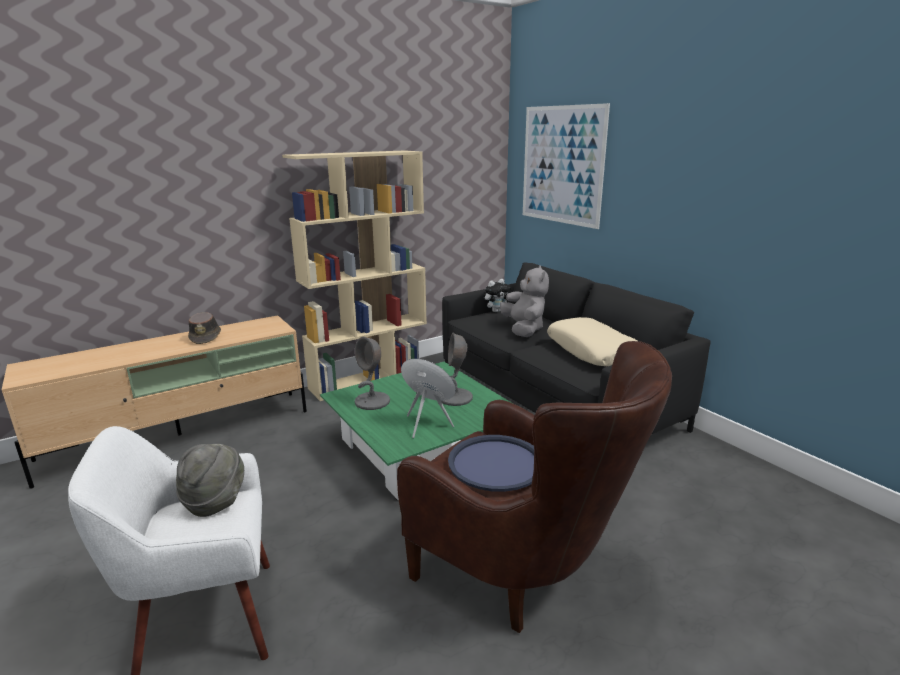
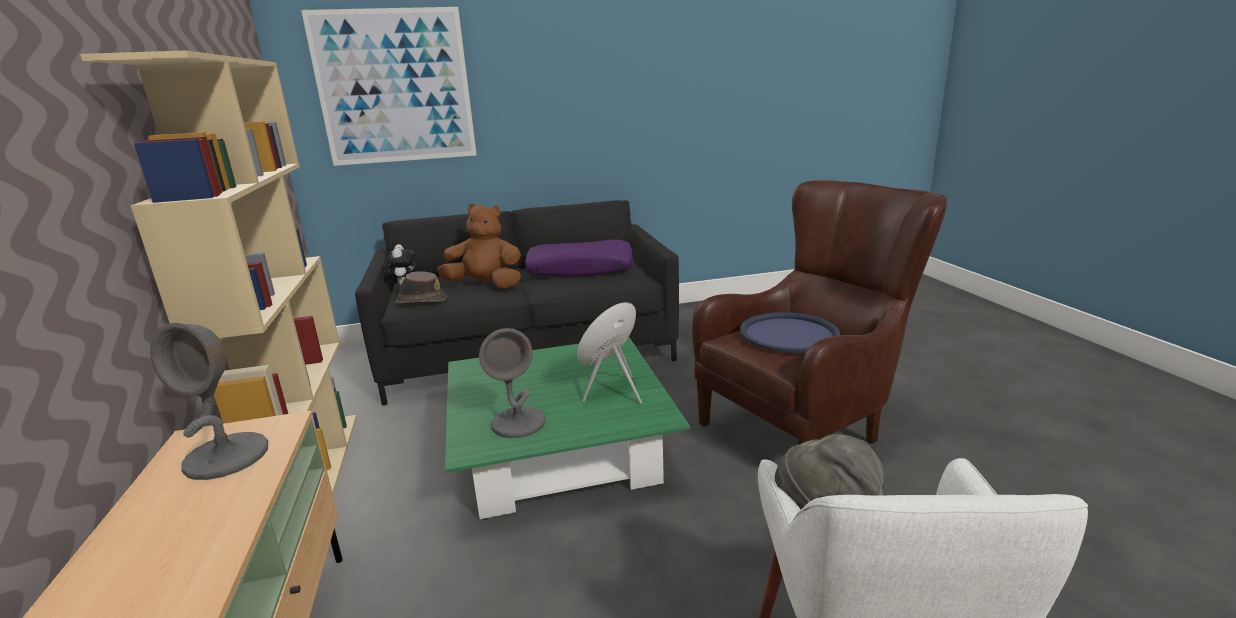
camera: 70 degrees left, 0 degrees up
brown hat [188,312,221,344] -> brown hat moved to [395,271,447,303]
grey table lamp [441,332,473,406] -> grey table lamp moved to [150,323,268,480]
grey plush toy [500,265,549,337] -> brown plush toy [437,203,521,288]
beige pillow [547,317,637,366] -> purple pillow [525,239,634,276]

